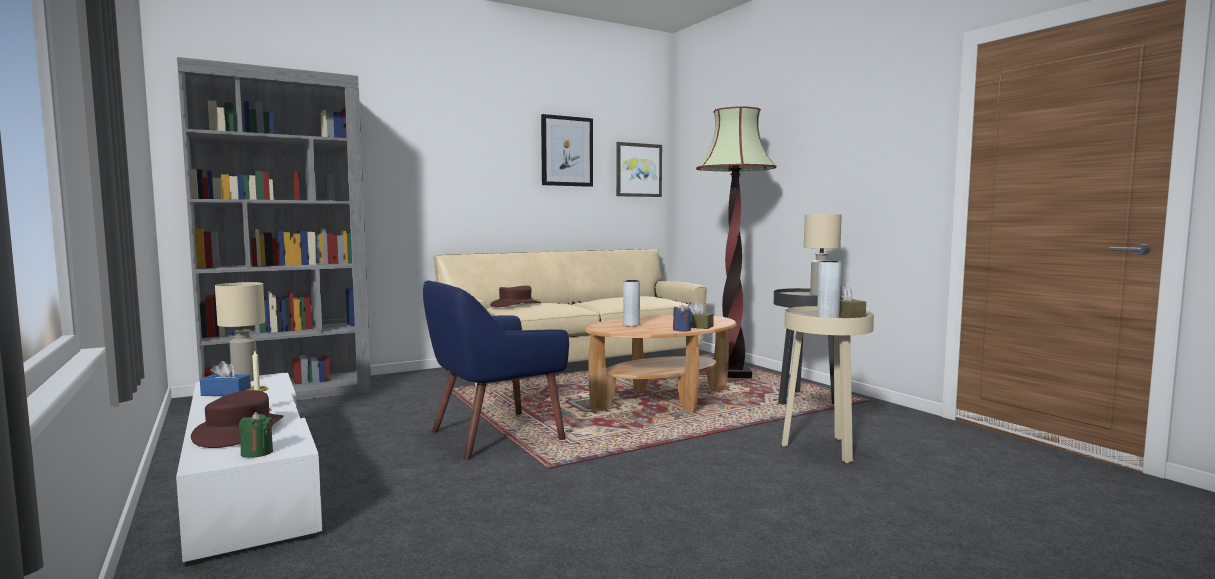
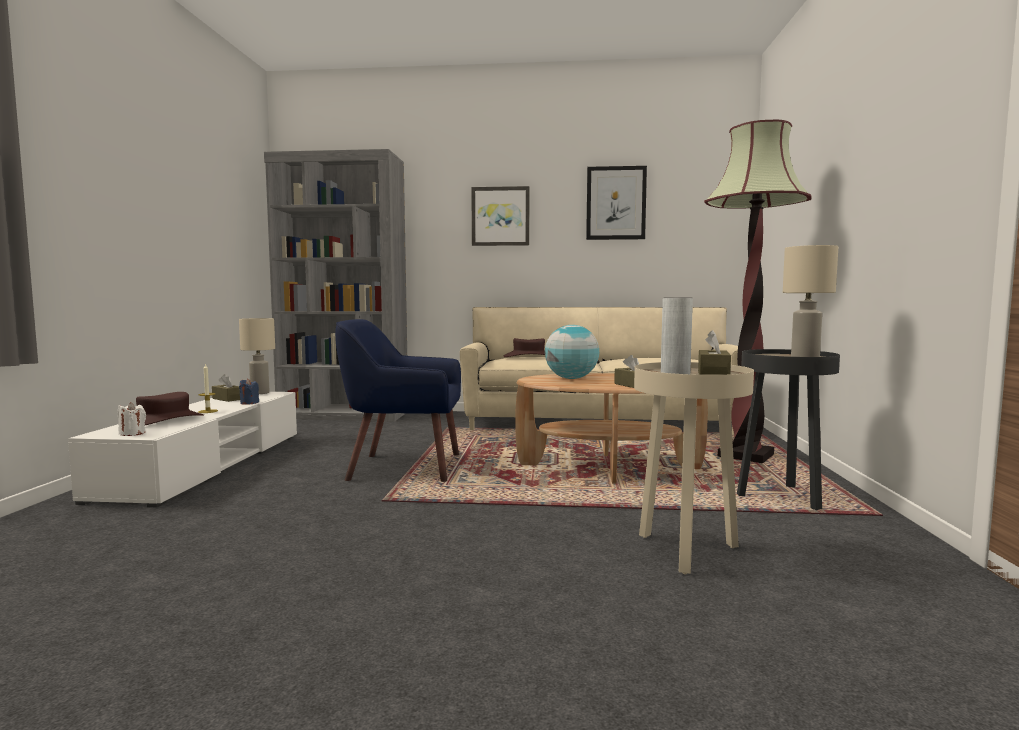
camera: 35 degrees right, 0 degrees up
blue tissue box [200,361,251,396] -> brown tissue box [212,374,240,402]
green candle [239,412,273,458] -> white candle [118,402,146,436]
picture [616,142,662,197] -> picture moved to [471,186,530,246]
grey vase [623,280,640,326] -> globe [545,325,599,379]
blue candle [673,305,692,332] -> blue candle moved to [239,379,259,405]

